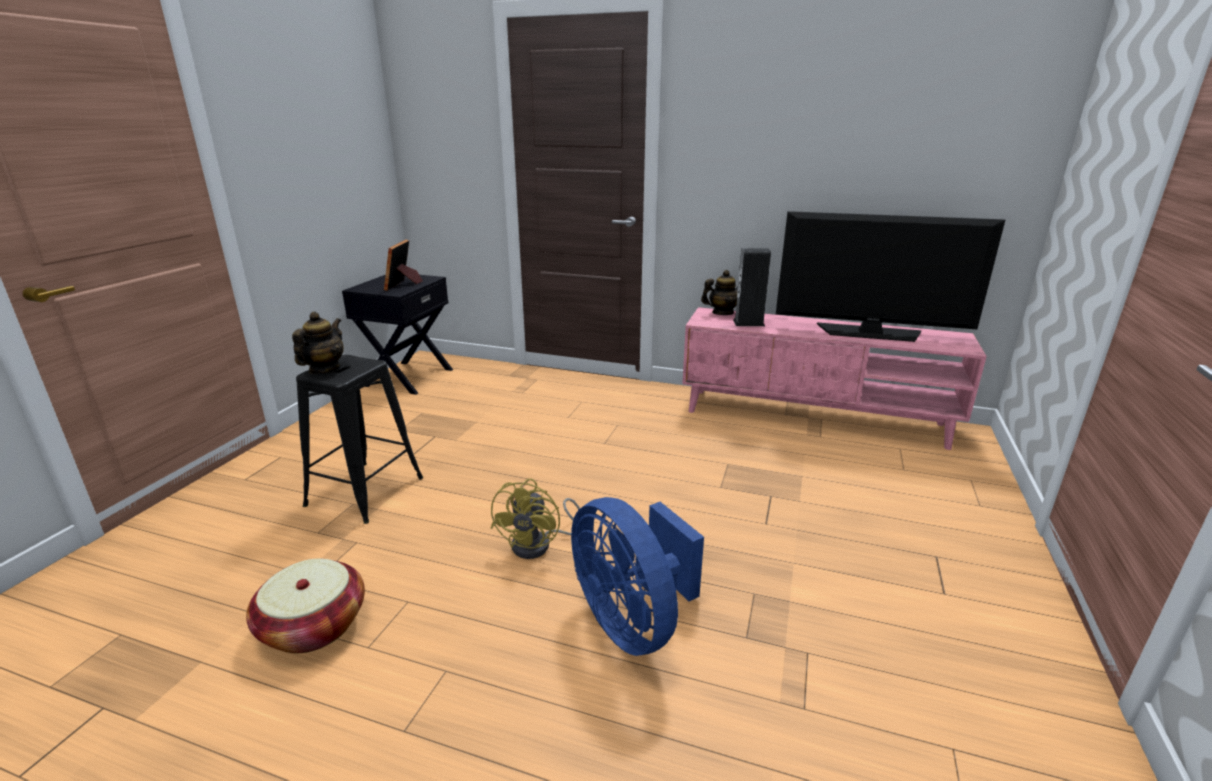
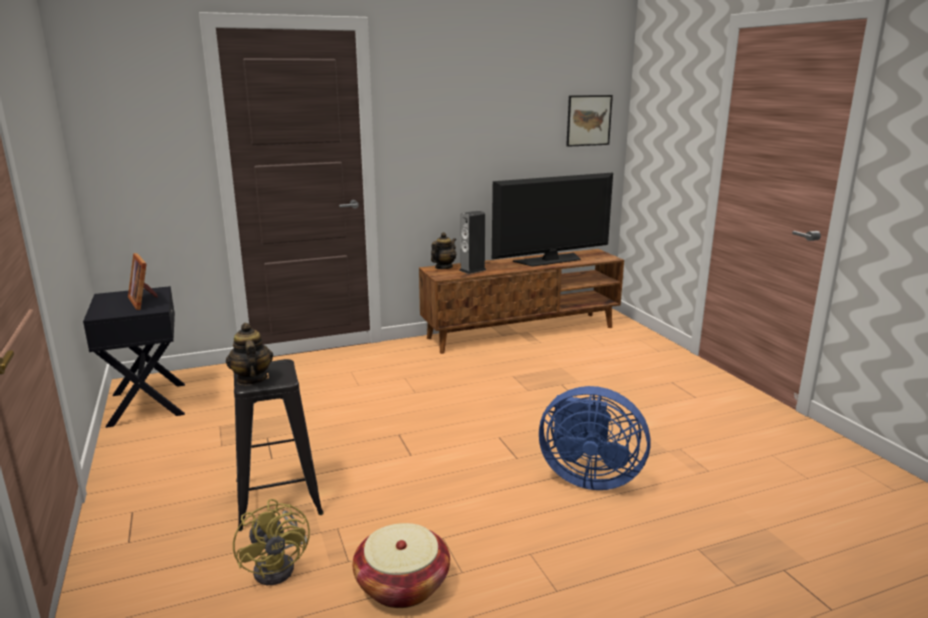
camera: 40 degrees left, 5 degrees down
yellow fan [490,479,580,559] -> yellow fan moved to [233,499,310,585]
pink tv stand [682,307,987,450] -> brown tv stand [419,249,624,354]
none -> picture [566,95,613,147]

